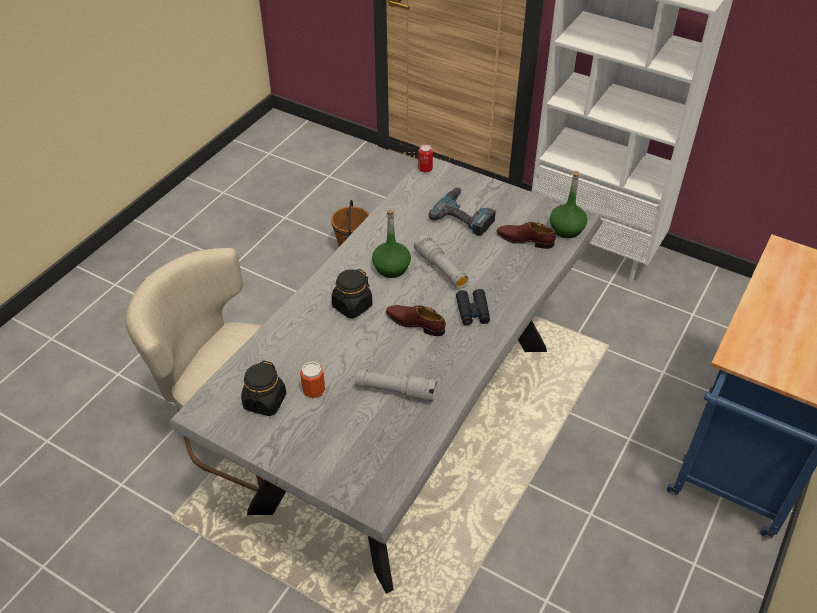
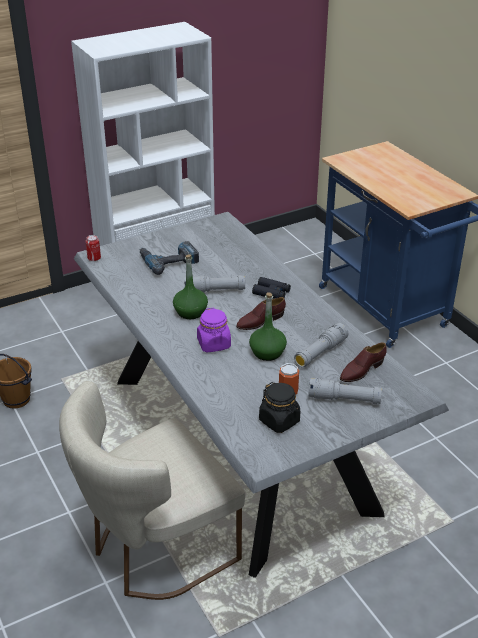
camera: 60 degrees left, 10 degrees down
black jar [331,269,373,319] -> purple jar [197,308,231,352]
brown shoe [496,222,556,249] -> brown shoe moved to [340,342,387,382]
green bottle [550,171,587,238] -> green bottle moved to [249,292,287,361]
none -> grey flashlight [308,378,382,404]

